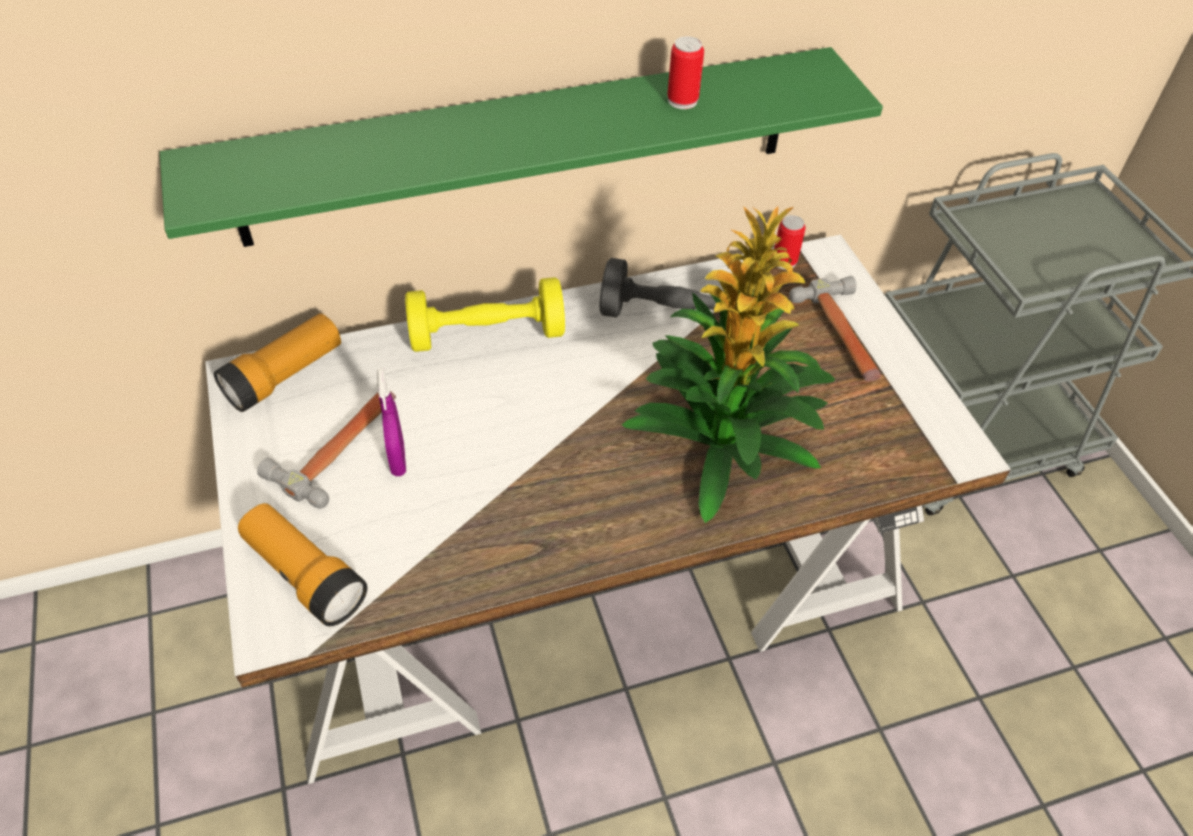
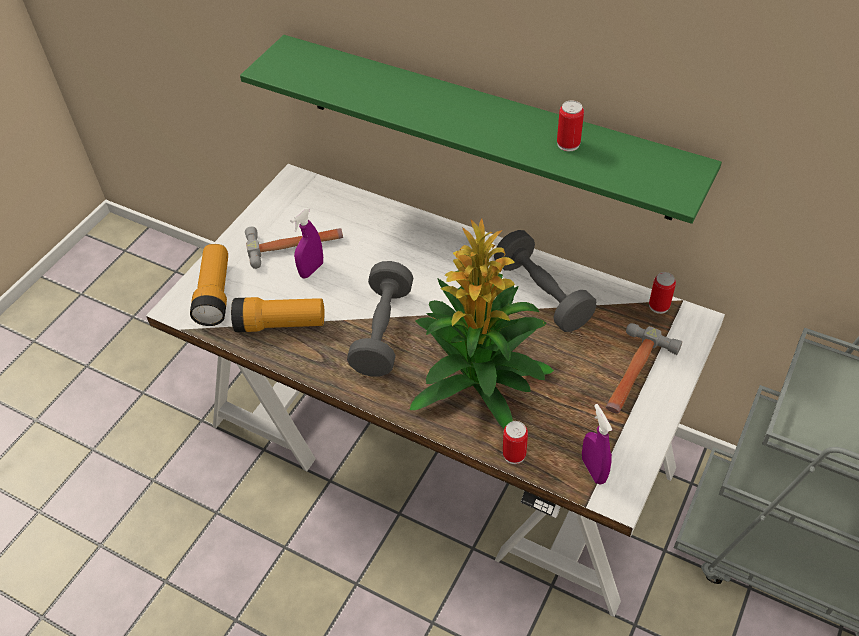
camera: 50 degrees right, 0 degrees up
flashlight [214,313,341,412] -> flashlight moved to [231,297,325,332]
yellow dumbbell [405,277,565,352] -> none
none -> grey dumbbell [347,261,413,377]
none -> can [503,421,528,464]
none -> purple spray bottle [582,404,612,485]

